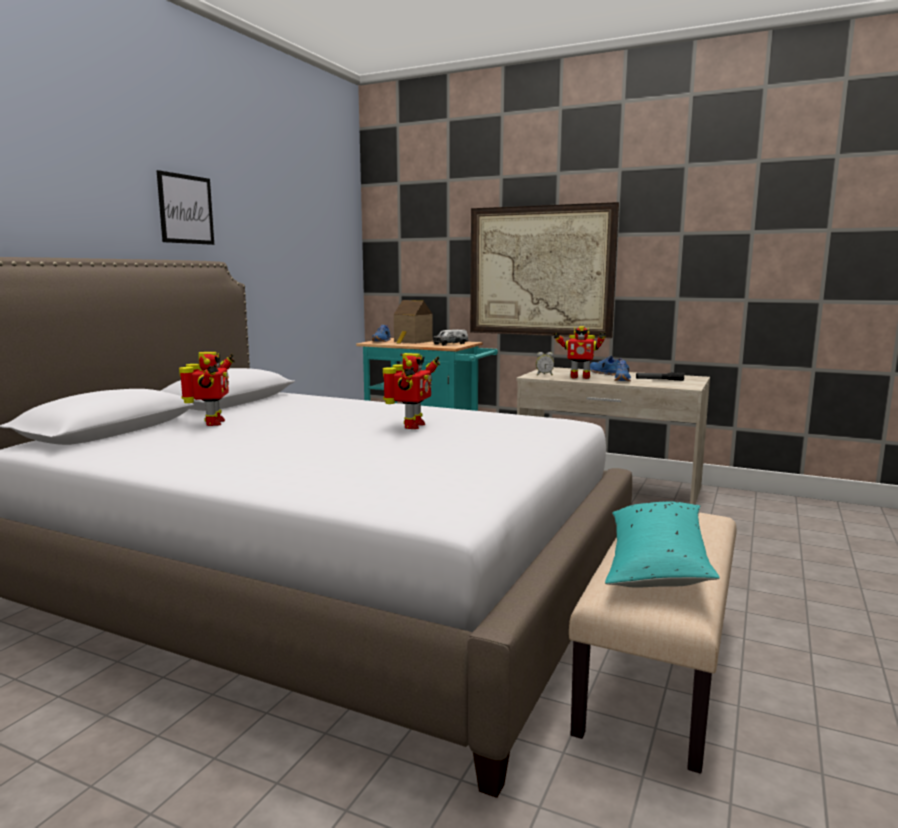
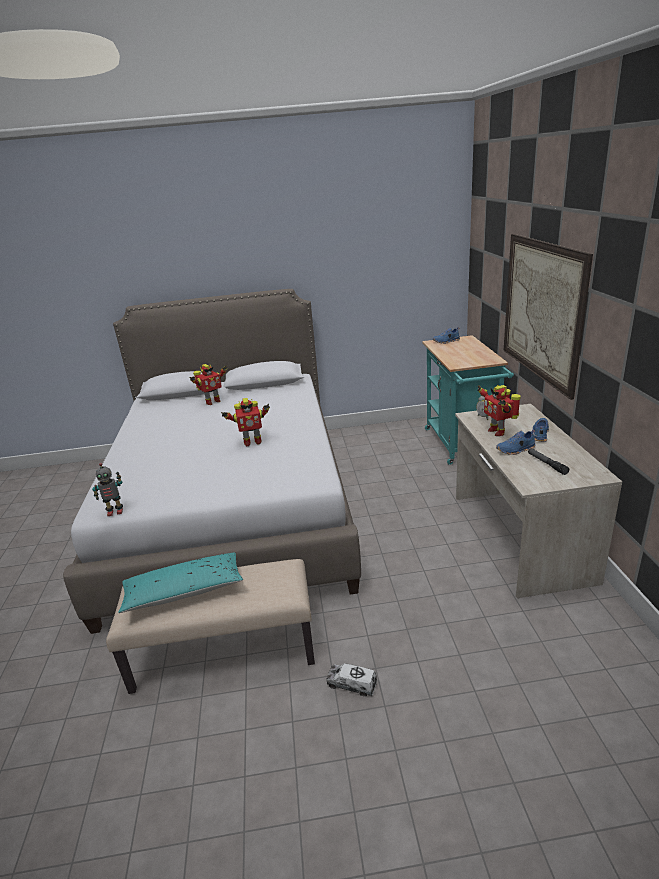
camera: 60 degrees right, 15 degrees up
picture [156,170,214,245] -> none
toy house [394,300,433,344] -> none
toy truck [433,329,468,346] -> toy truck moved to [326,663,377,696]
none -> toy robot [92,463,123,516]

